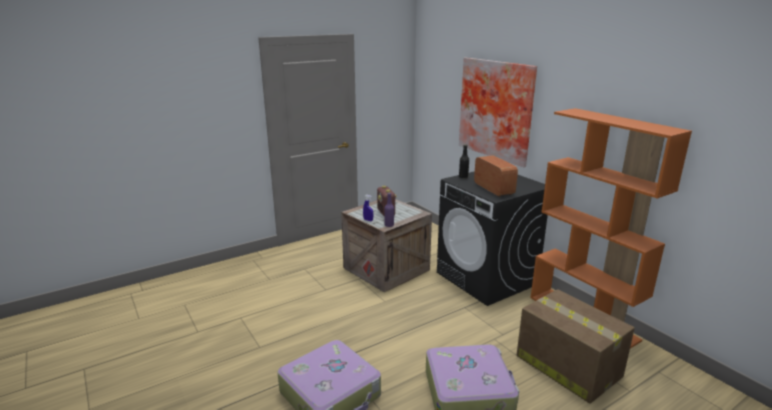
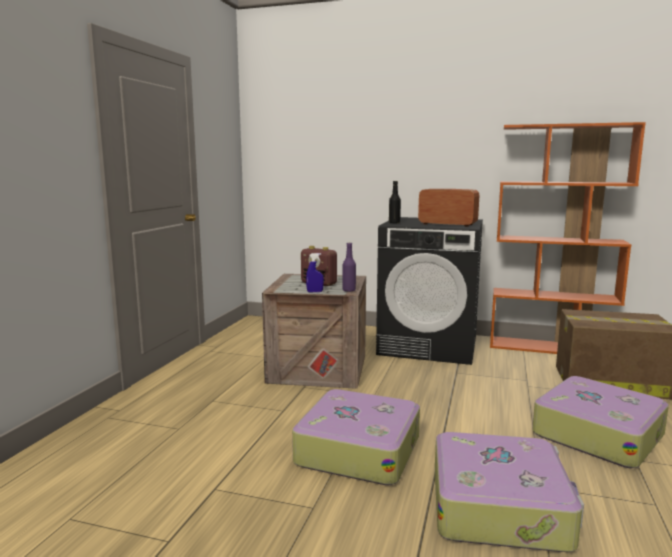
camera: 40 degrees left, 10 degrees down
picture [459,57,537,167] -> none
none -> suitcase [292,389,420,485]

